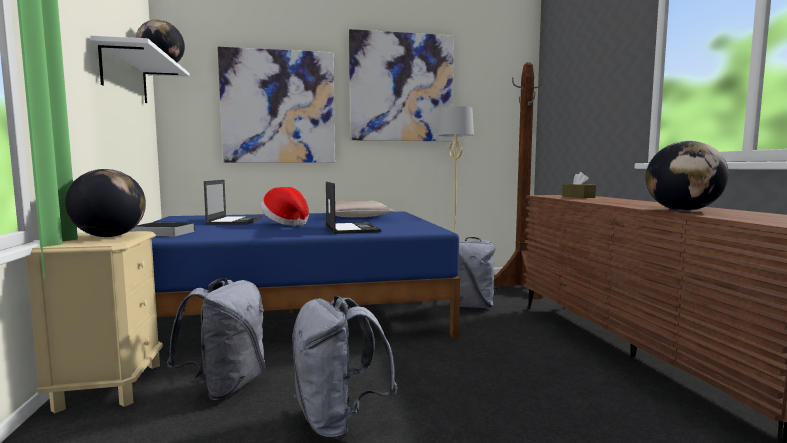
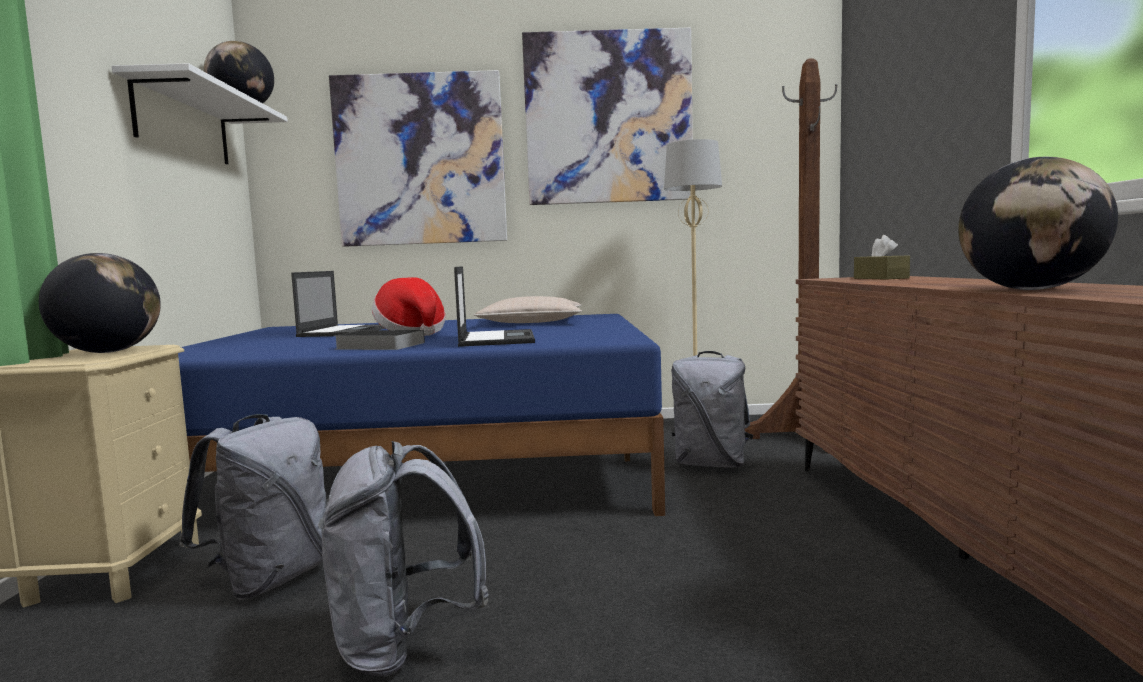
camera: 10 degrees right, 0 degrees up
book [132,222,195,237] -> book moved to [334,330,425,350]

